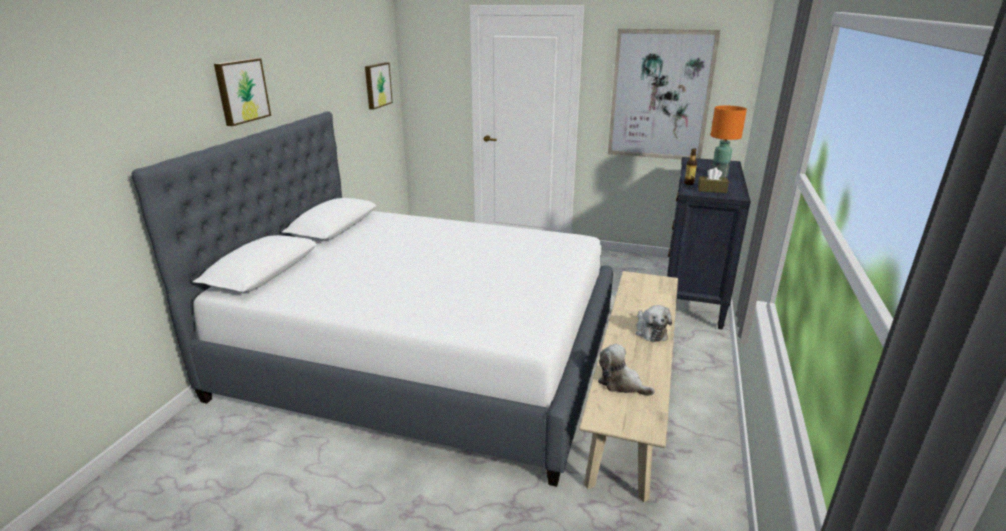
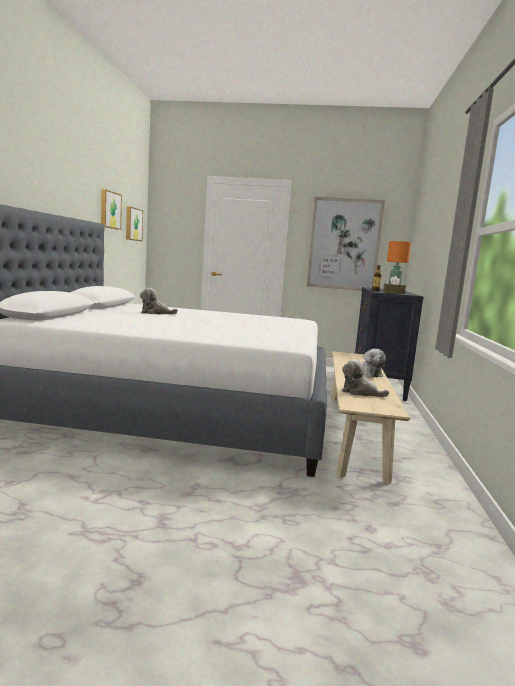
camera: 10 degrees left, 15 degrees down
picture [214,58,271,126] -> picture moved to [101,189,122,230]
none -> plush toy [140,288,178,315]

